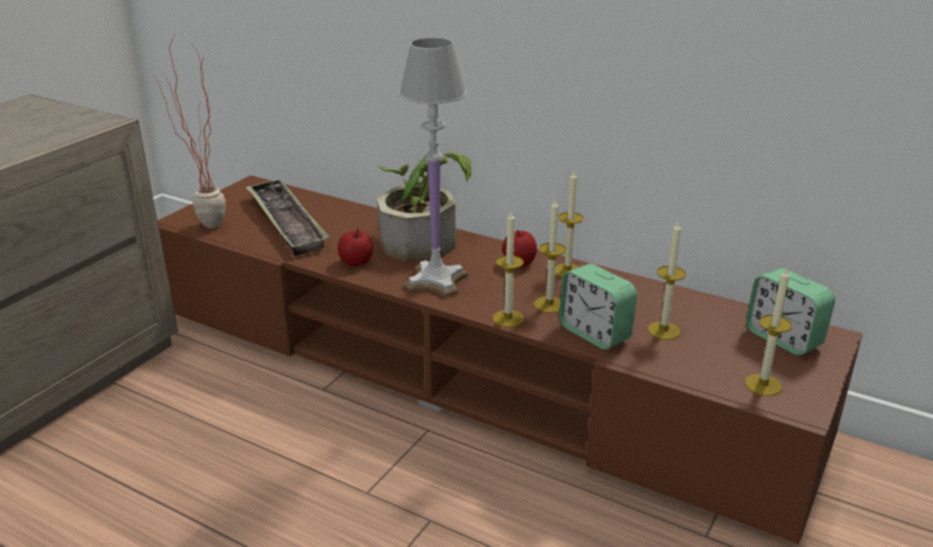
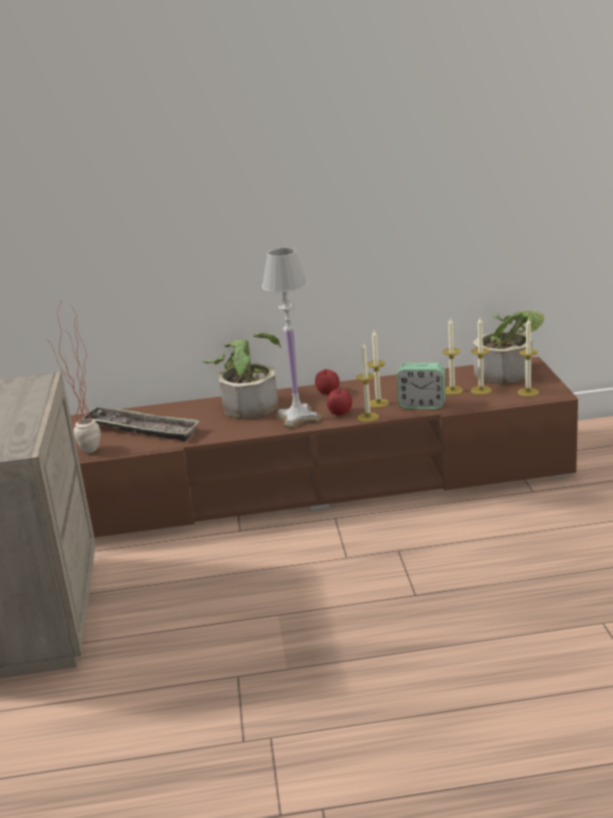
camera: 35 degrees left, 5 degrees down
apple [338,229,373,266] -> apple moved to [327,386,352,416]
candle [555,171,584,277] -> candle moved to [471,318,492,395]
alarm clock [746,268,835,355] -> potted plant [473,311,544,385]

